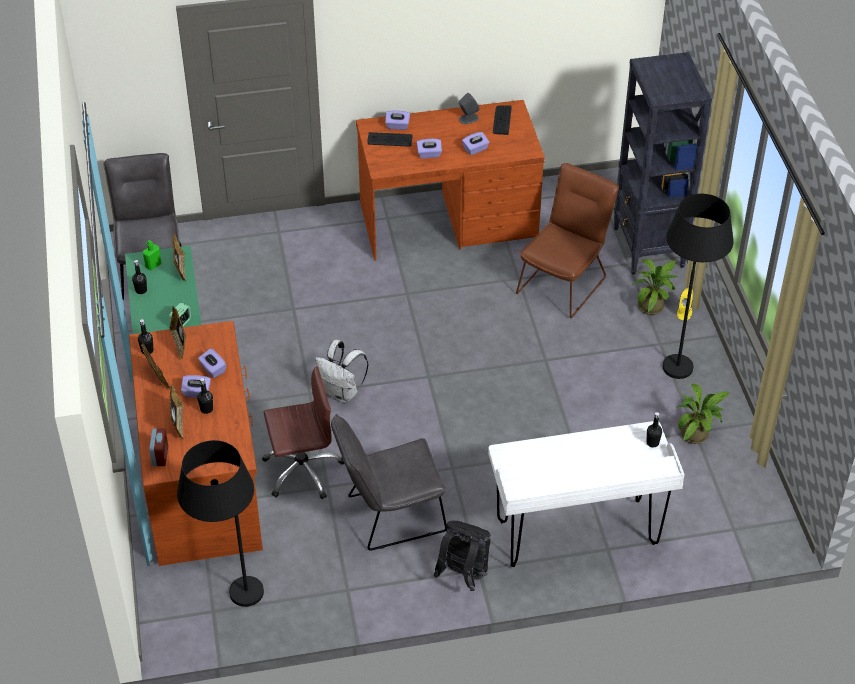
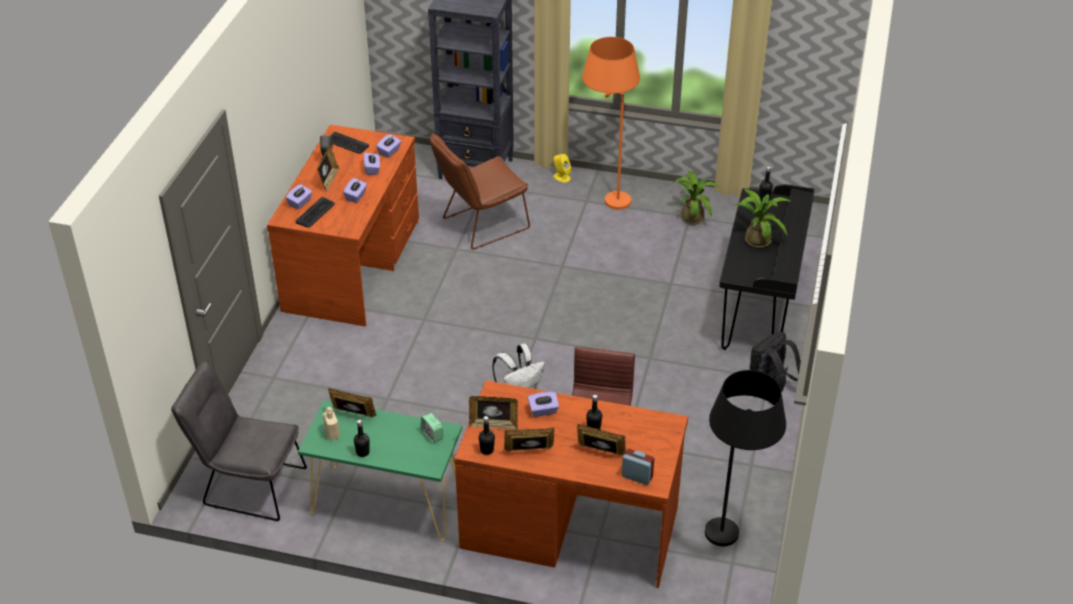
camera: 65 degrees left, 5 degrees down
green bottle [142,240,161,270] -> beige bottle [323,407,340,440]
purple tissue box [181,375,211,398] -> purple tissue box moved to [376,134,401,158]
grey chair [331,414,447,550] -> none
white desk [488,421,685,567] -> black desk [719,184,814,350]
brown chair [516,163,619,318] -> brown chair turned 90 degrees counterclockwise [430,133,530,249]
potted plant [633,259,677,315] -> potted plant moved to [734,188,792,248]
black floor lamp [663,194,734,379] -> orange floor lamp [582,37,640,210]
none -> picture frame [317,145,340,191]

